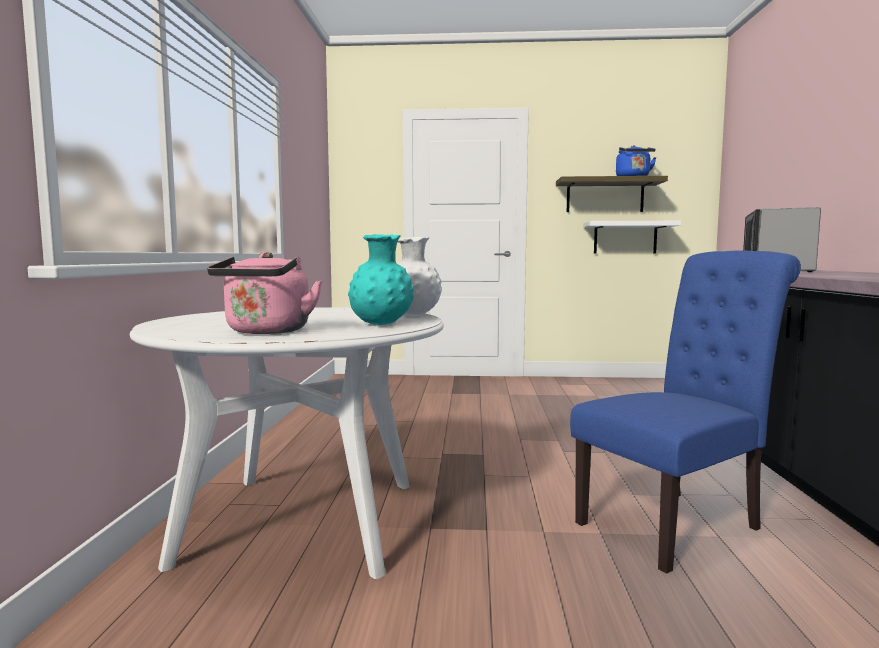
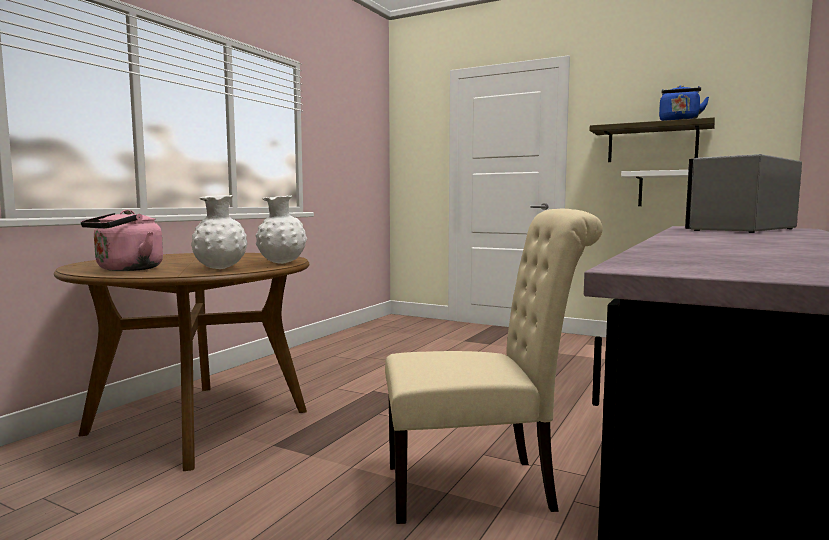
camera: 25 degrees right, 0 degrees up
white dining table [130,307,444,579] -> brown dining table [54,253,309,471]
turquoise vase [348,234,414,325] -> white vase [191,195,248,269]
blue chair [570,251,801,574] -> beige chair [385,209,603,524]

